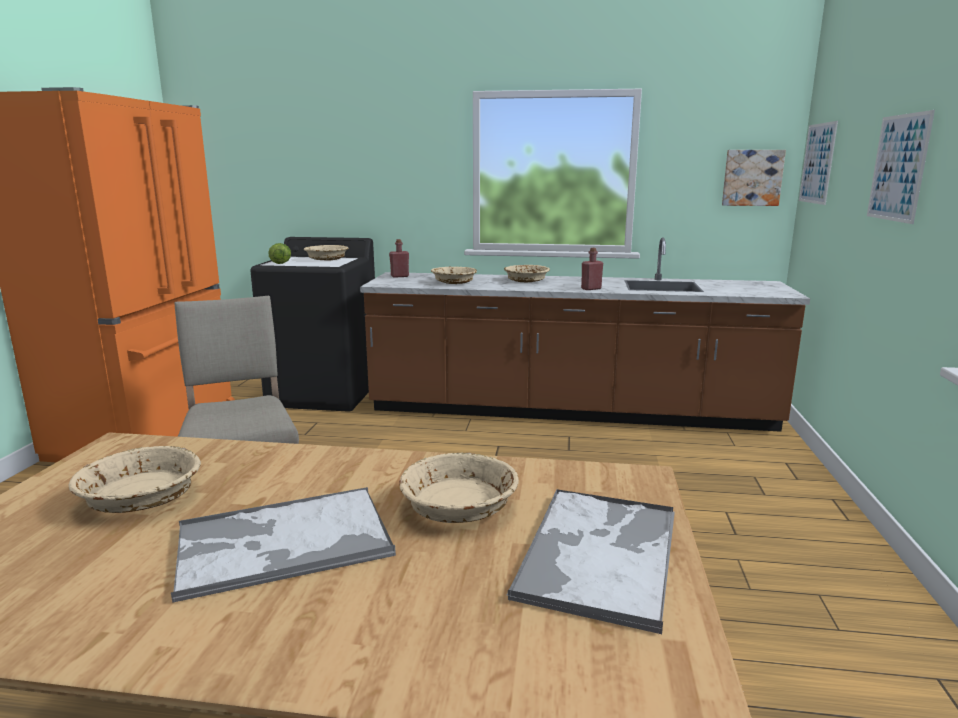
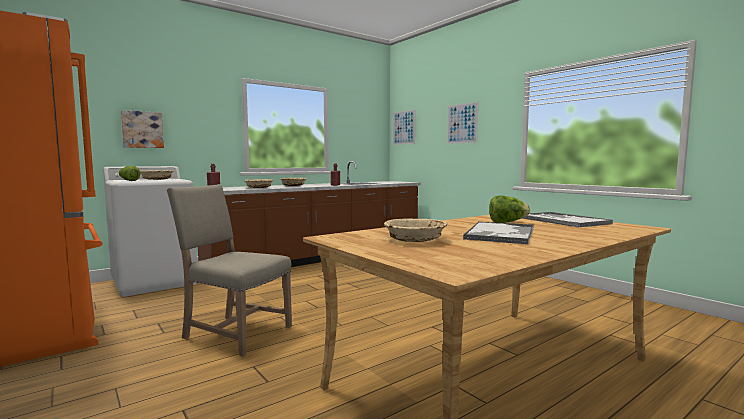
camera: 45 degrees left, 10 degrees down
black washing machine [250,237,375,412] -> white washing machine [103,166,197,297]
beige bowl [399,452,519,523] -> lettuce [489,196,530,223]
picture [722,150,786,206] -> picture moved to [121,110,164,148]

